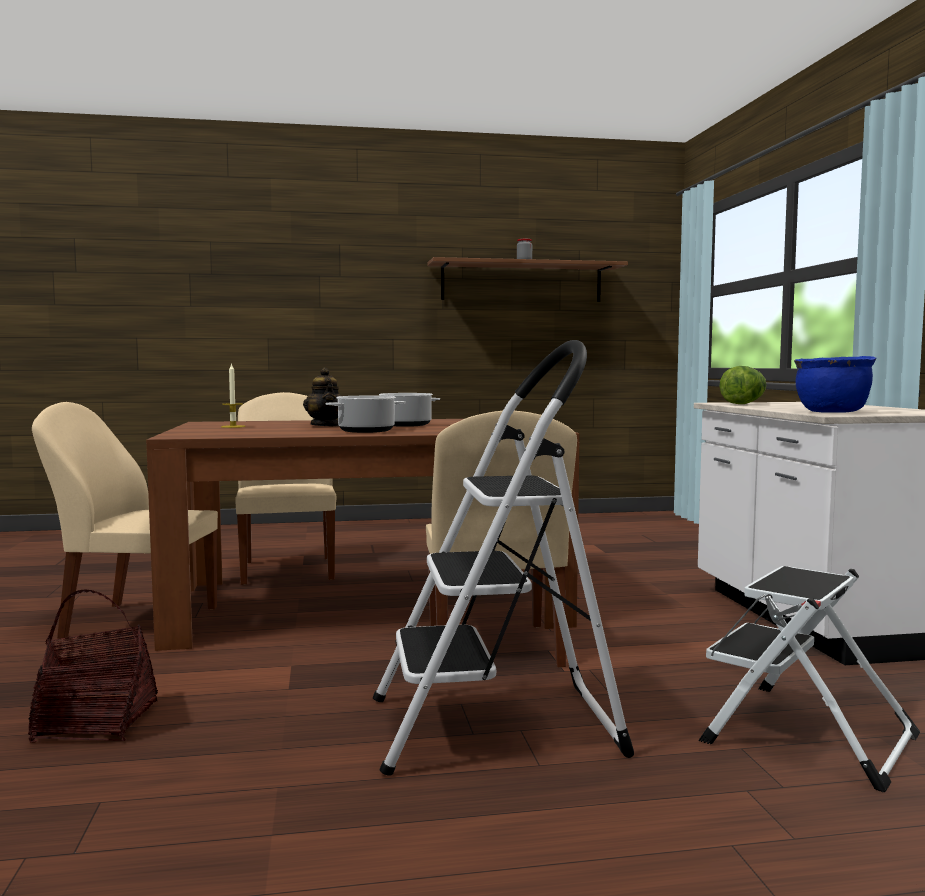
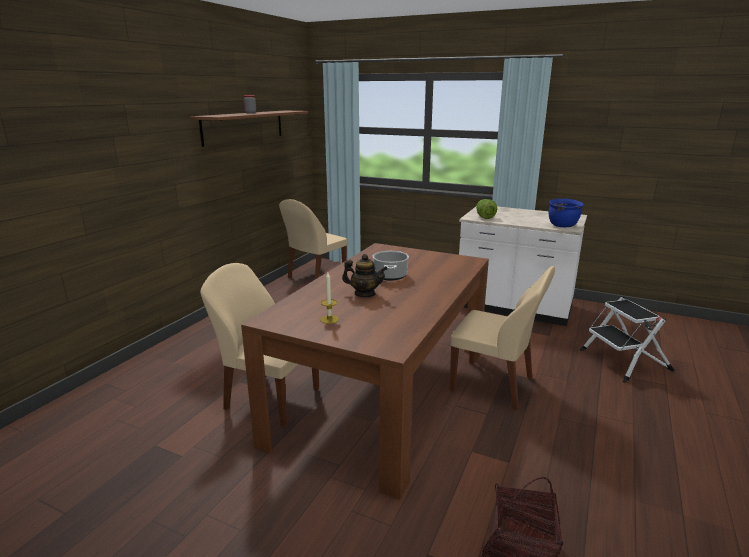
camera: 55 degrees left, 15 degrees up
beige chair [32,402,218,639] -> beige chair moved to [279,199,347,279]
cooking pot [325,396,406,433] -> none
step ladder [373,340,634,776] -> none

